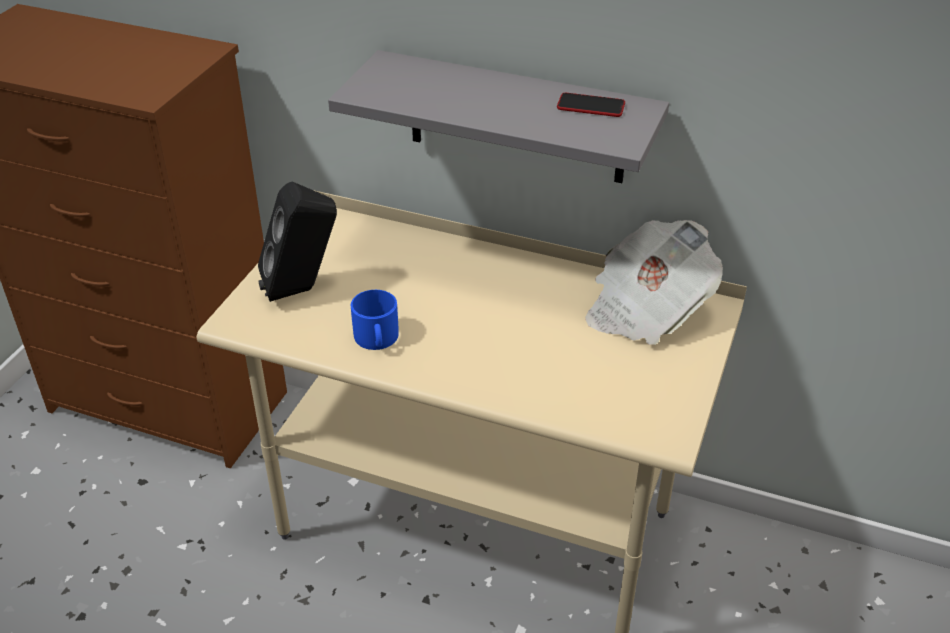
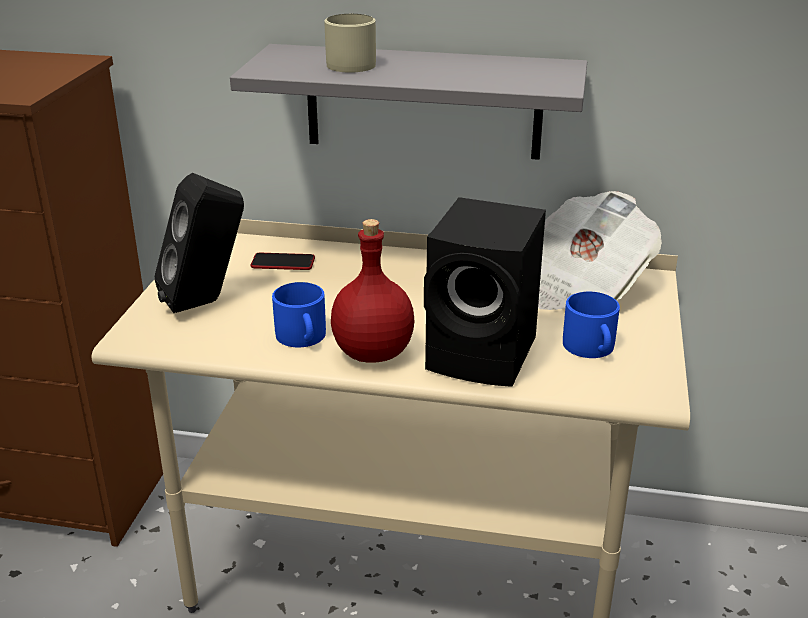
camera: 10 degrees left, 10 degrees down
phone [557,93,625,117] -> phone moved to [251,253,315,270]
none -> beige mug [324,14,376,73]
none -> red bottle [331,219,414,363]
none -> black speaker [424,197,546,387]
none -> blue mug [563,292,620,358]

